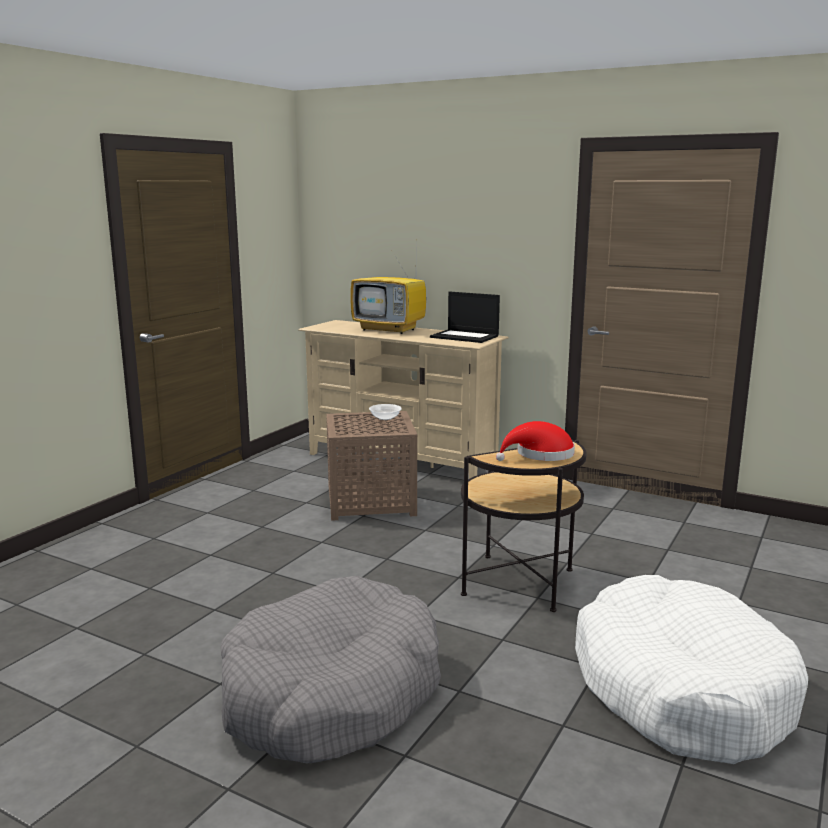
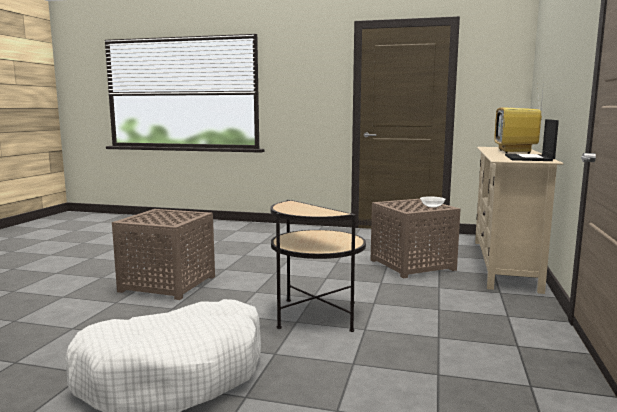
camera: 75 degrees right, 5 degrees down
grey dog bed [221,576,441,763] -> brown side table [112,209,215,300]
red hat [496,421,575,461] -> none

